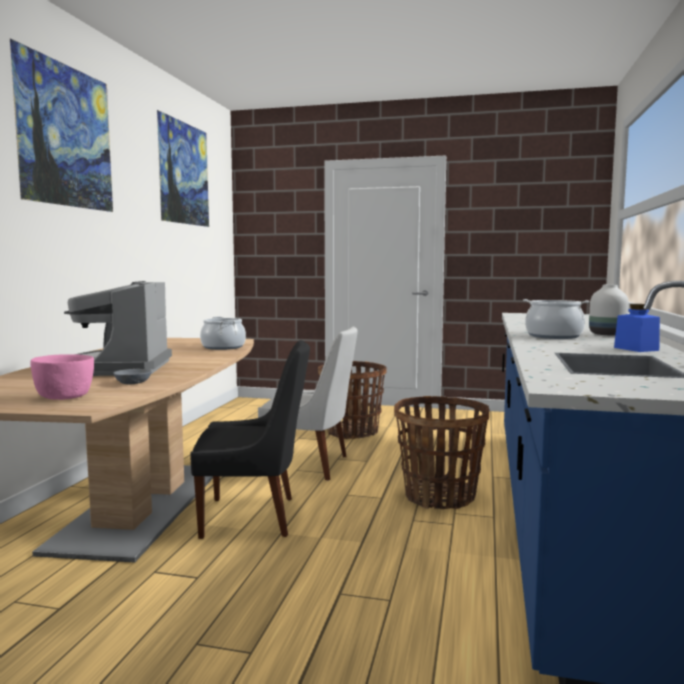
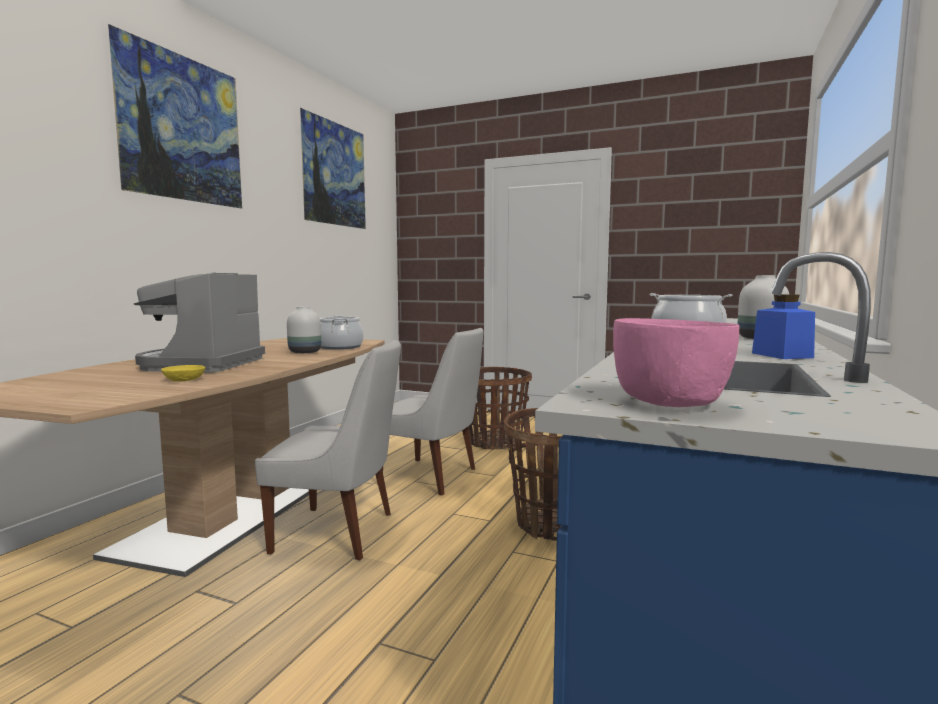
camera: 10 degrees right, 0 degrees up
pink bowl [30,354,94,400] -> pink bowl moved to [613,318,739,407]
grey bowl [113,369,152,384] -> yellow bowl [161,365,205,382]
black chair [190,340,310,539] -> white chair [255,339,401,561]
none -> white vase [287,306,321,353]

